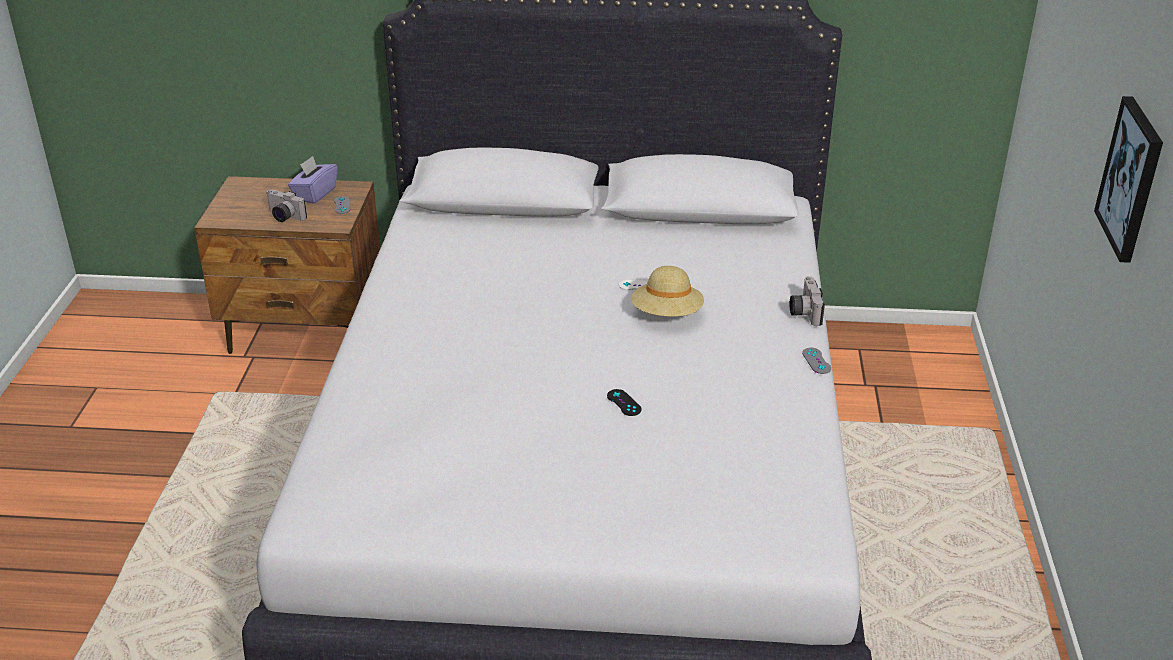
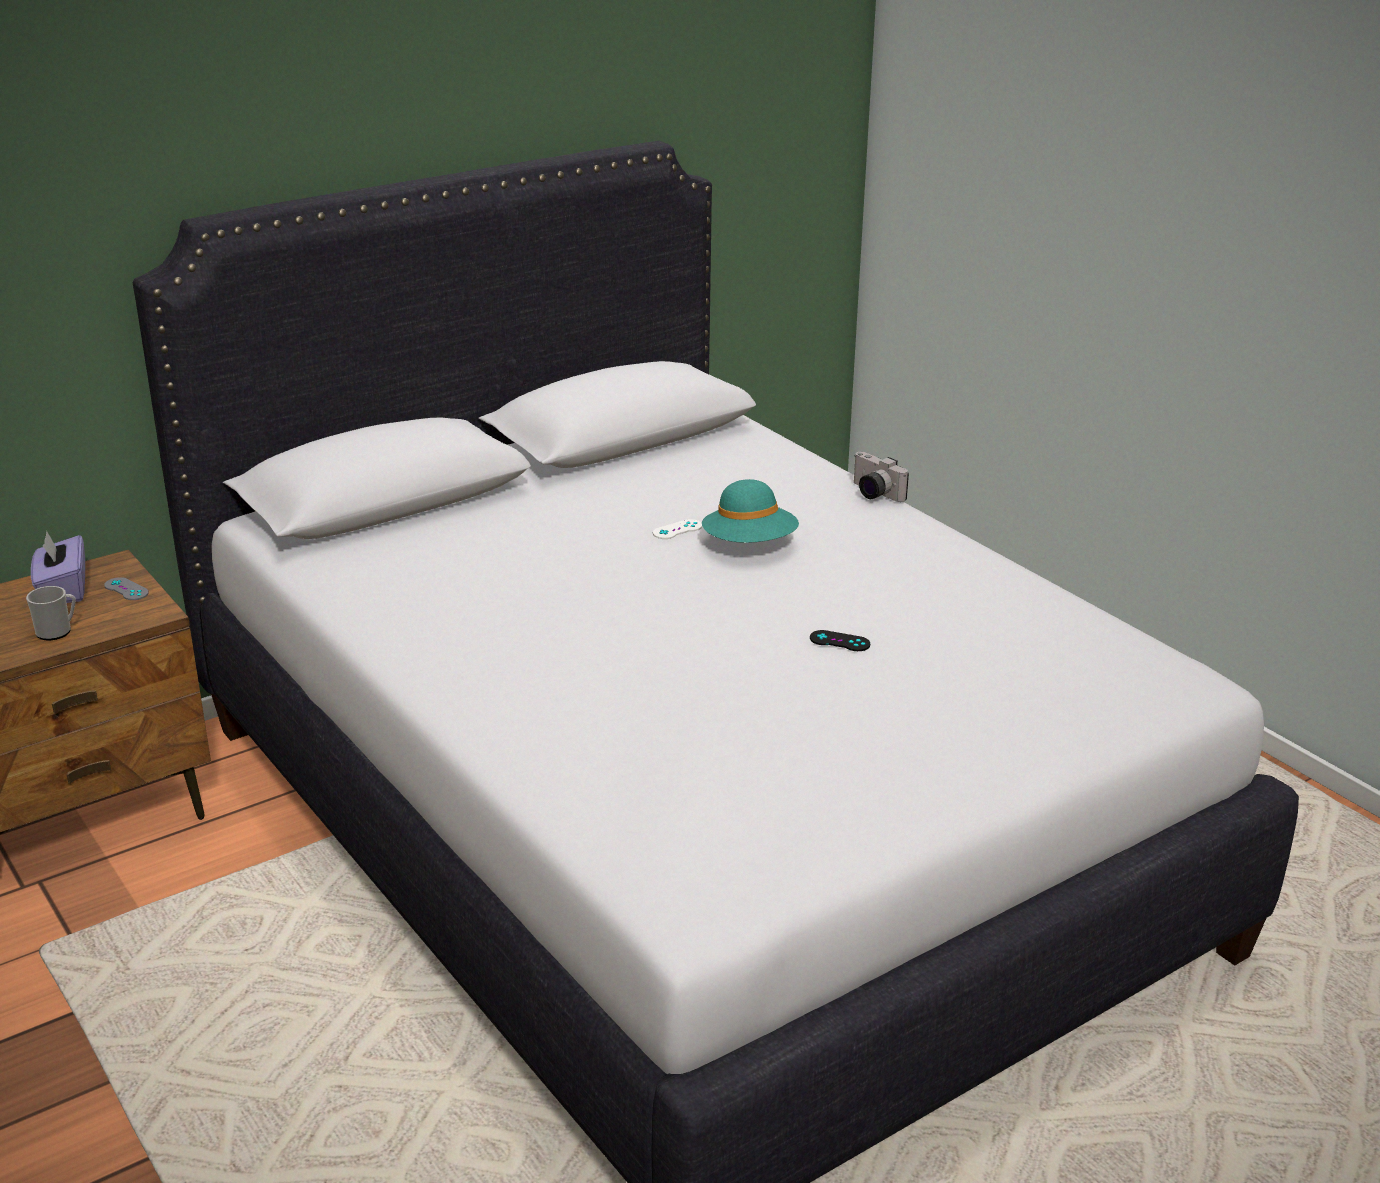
camera: 40 degrees left, 5 degrees down
camera [266,189,307,222] -> mug [26,586,76,640]
beige hat [632,266,704,317] -> turquoise hat [702,479,799,543]
grey game controller [802,348,831,374] -> none
picture [1094,96,1163,263] -> none

